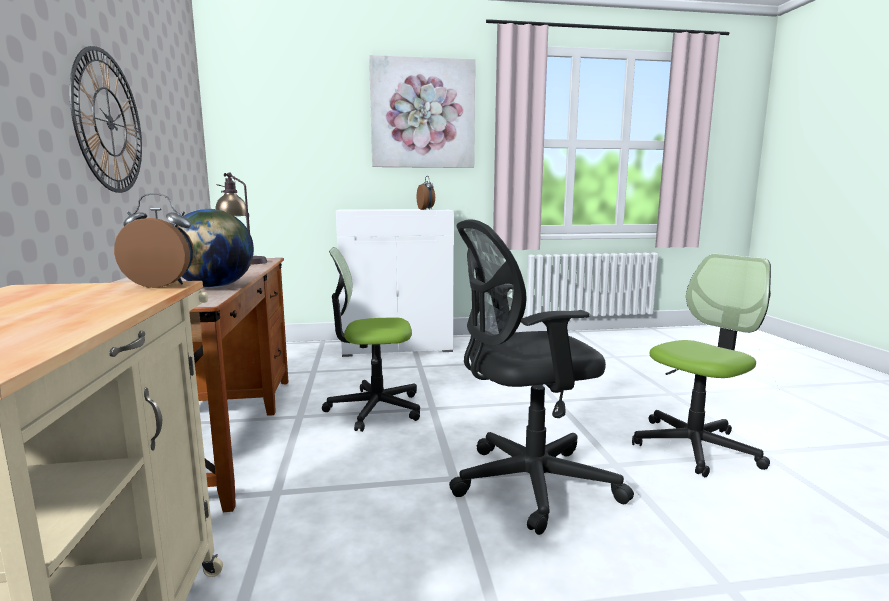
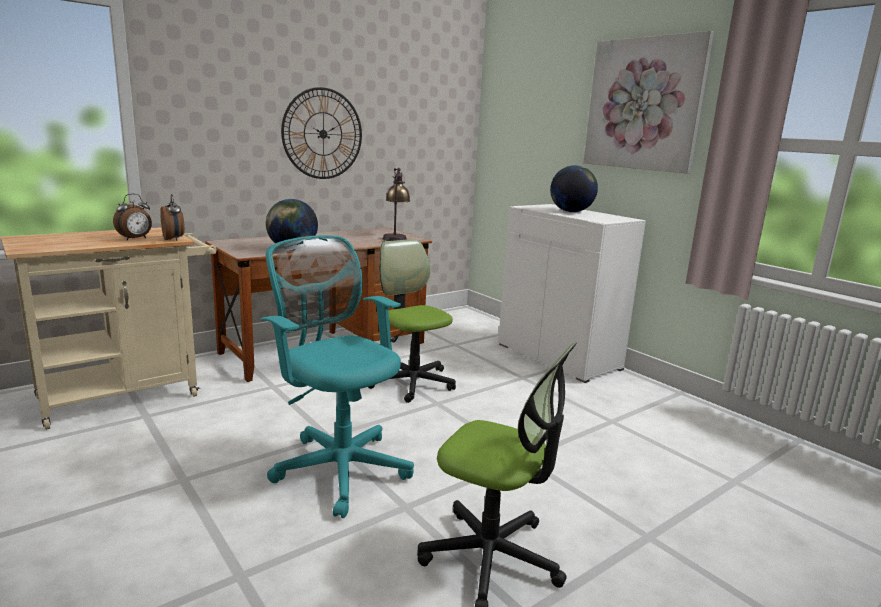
camera: 60 degrees right, 5 degrees up
alarm clock [417,176,435,210] -> alarm clock moved to [113,194,152,240]
black office chair [449,219,634,535] -> turquoise office chair [260,235,414,518]
none -> globe [550,165,598,212]

